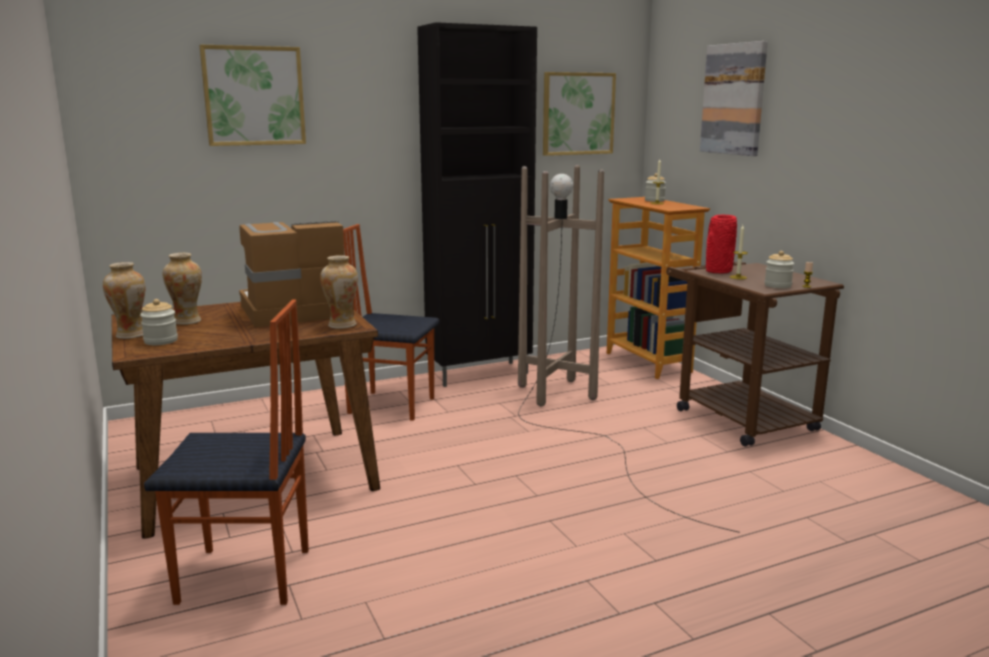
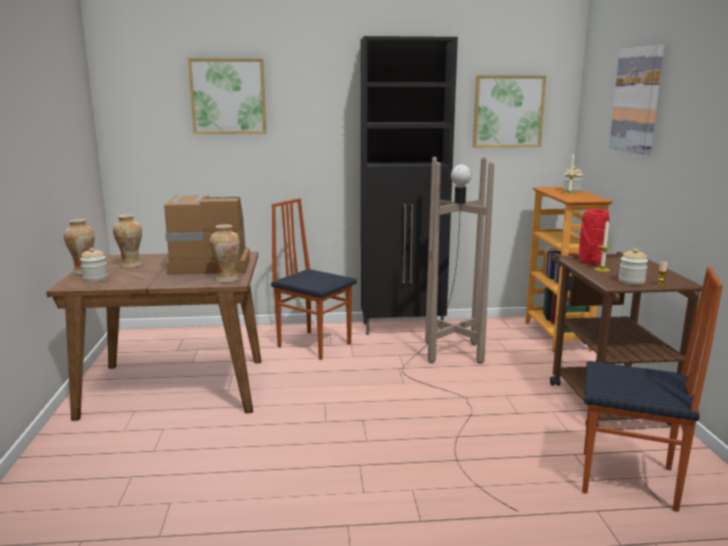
camera: 20 degrees right, 0 degrees up
chair [144,299,309,605] -> chair moved to [582,267,723,512]

